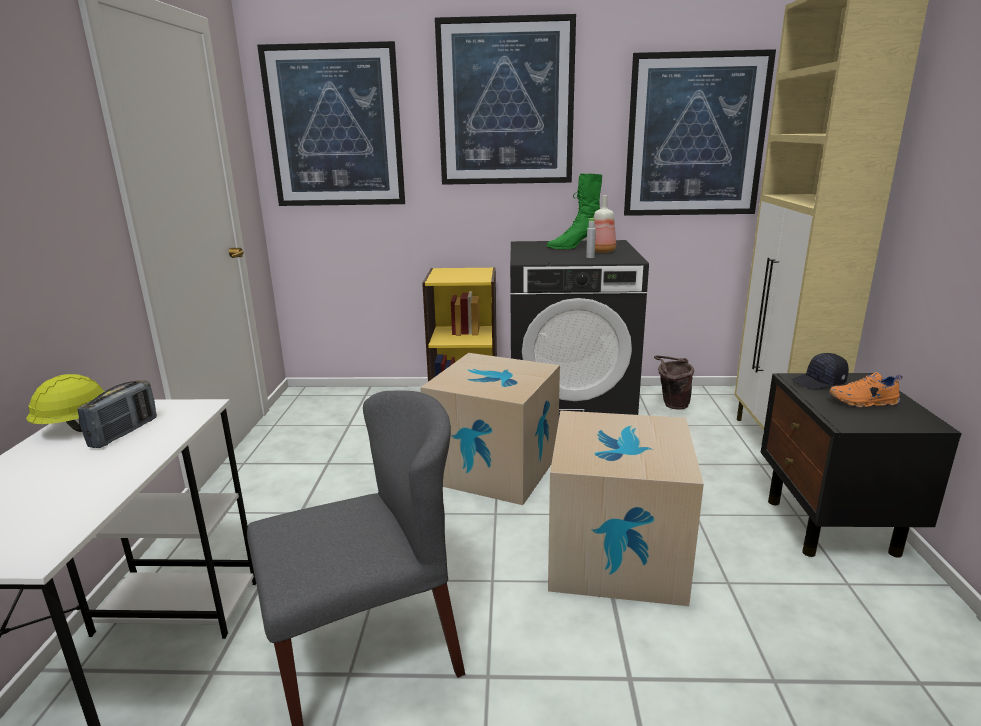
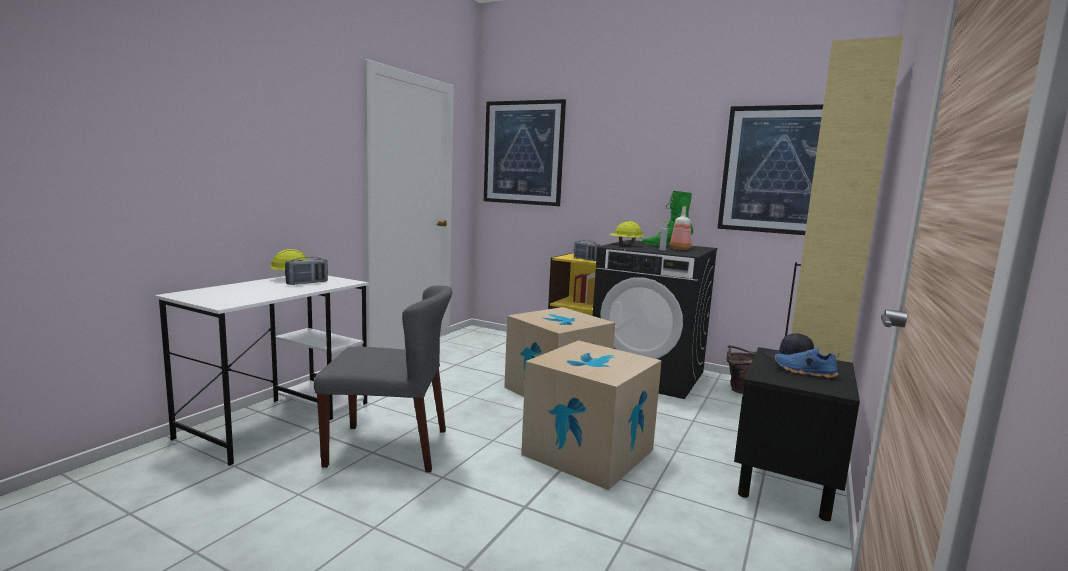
camera: 25 degrees right, 10 degrees down
picture [435,14,576,185] -> none
orange shoe [829,372,903,408] -> blue shoe [774,347,839,378]
none -> radio [574,240,601,261]
none -> yellow hard hat [609,221,643,246]

